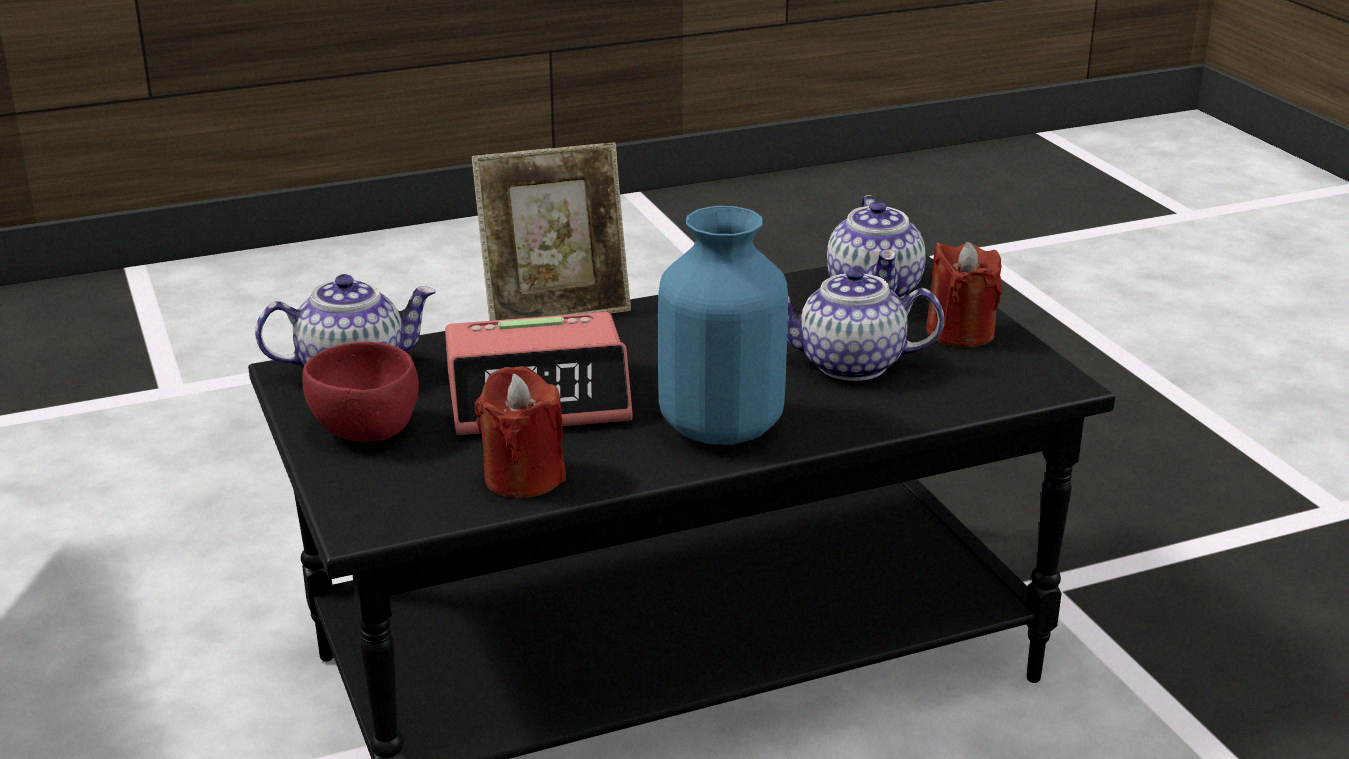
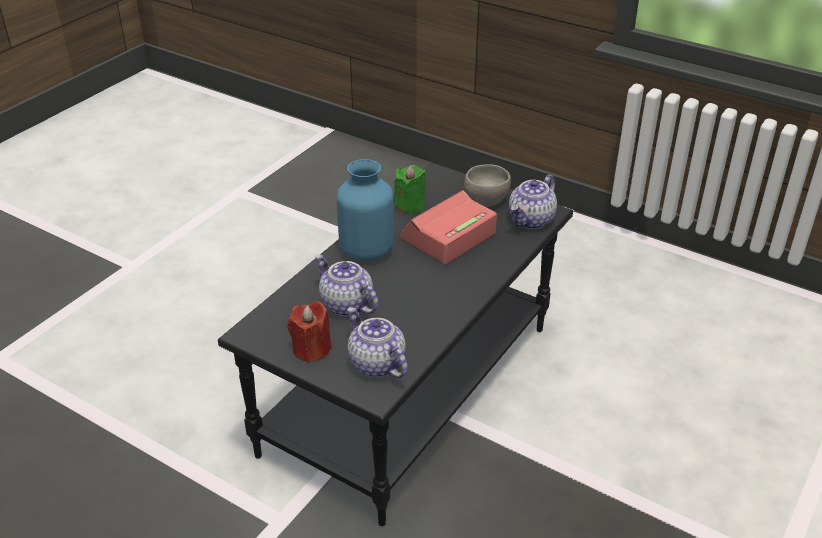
camera: 145 degrees right, 10 degrees up
red bowl [302,342,419,442] -> grey bowl [464,164,511,207]
picture frame [472,142,631,321] -> none
red candle [475,366,566,499] -> green candle [394,165,426,213]
teapot [787,267,944,381] -> teapot turned 105 degrees counterclockwise [315,255,378,317]

